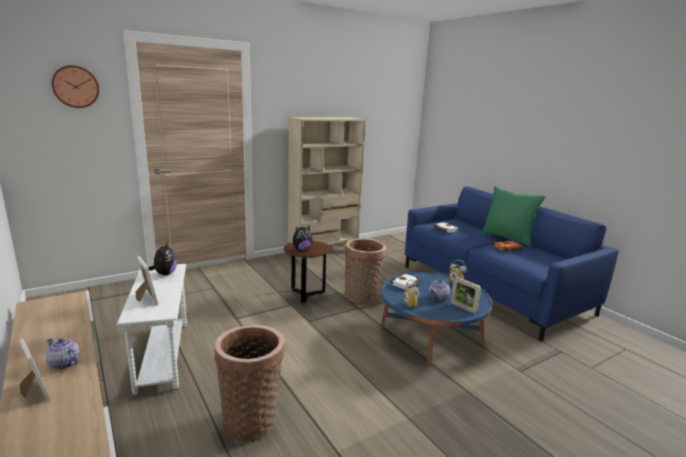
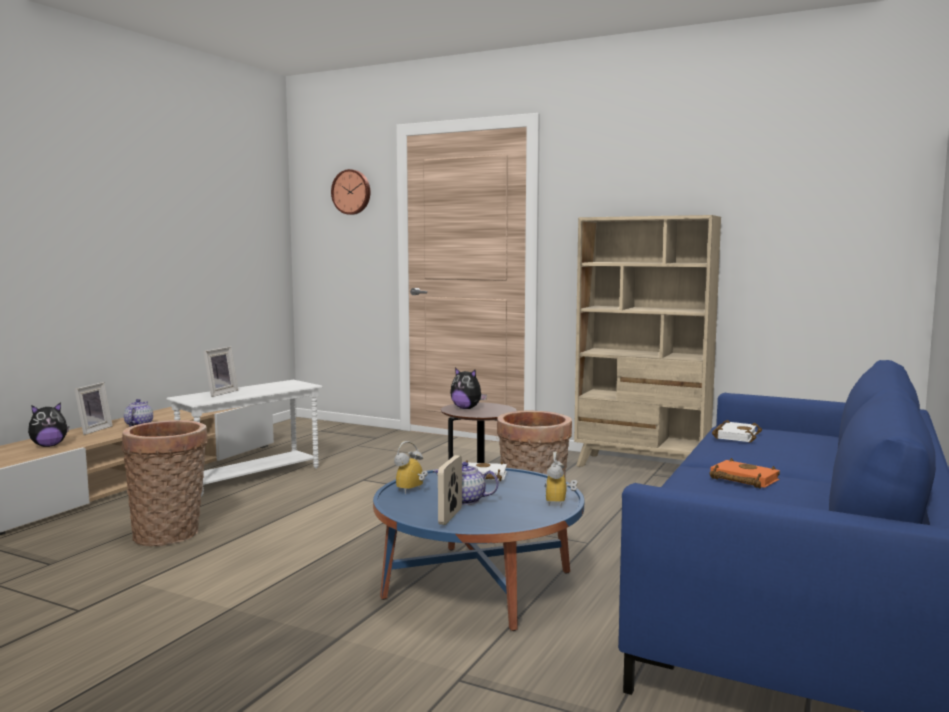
camera: 60 degrees right, 10 degrees down
plush toy [148,242,177,276] -> plush toy moved to [28,402,69,447]
green pillow [481,186,545,247] -> none

